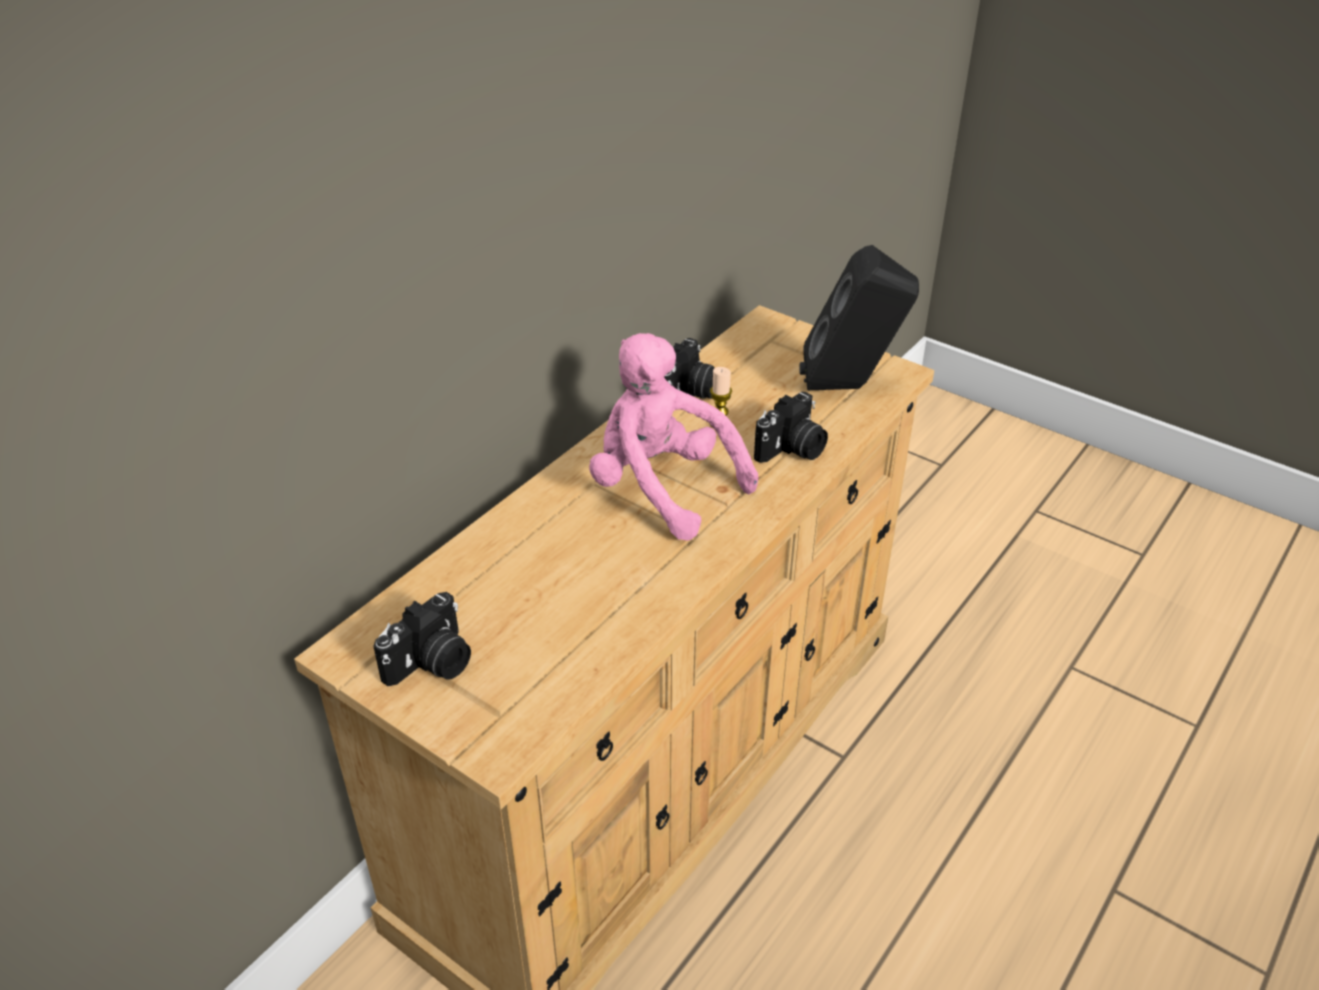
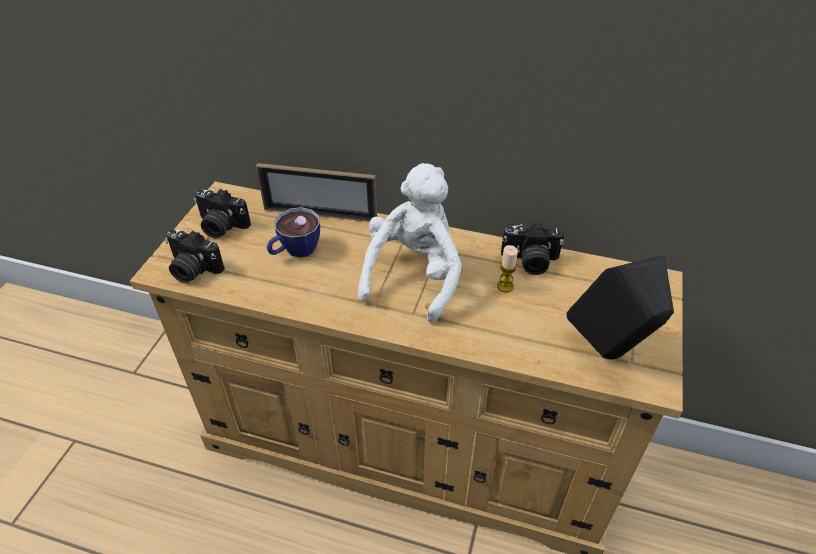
camera: 70 degrees right, 5 degrees up
pink plush toy [589,333,758,541] -> white plush toy [357,163,462,323]
camera [754,392,828,463] -> camera moved to [165,229,225,283]
none -> picture frame [256,163,377,222]
none -> cup [267,207,320,258]

